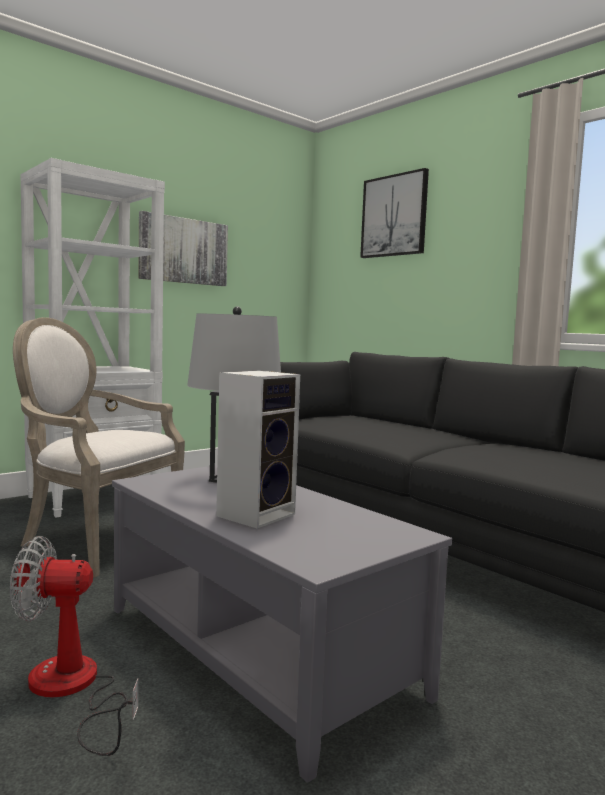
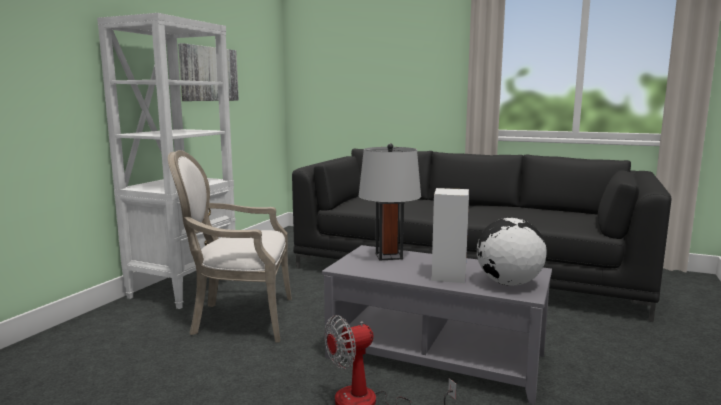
camera: 25 degrees left, 5 degrees up
picture [360,168,429,258] -> none
none -> globe [477,218,547,286]

